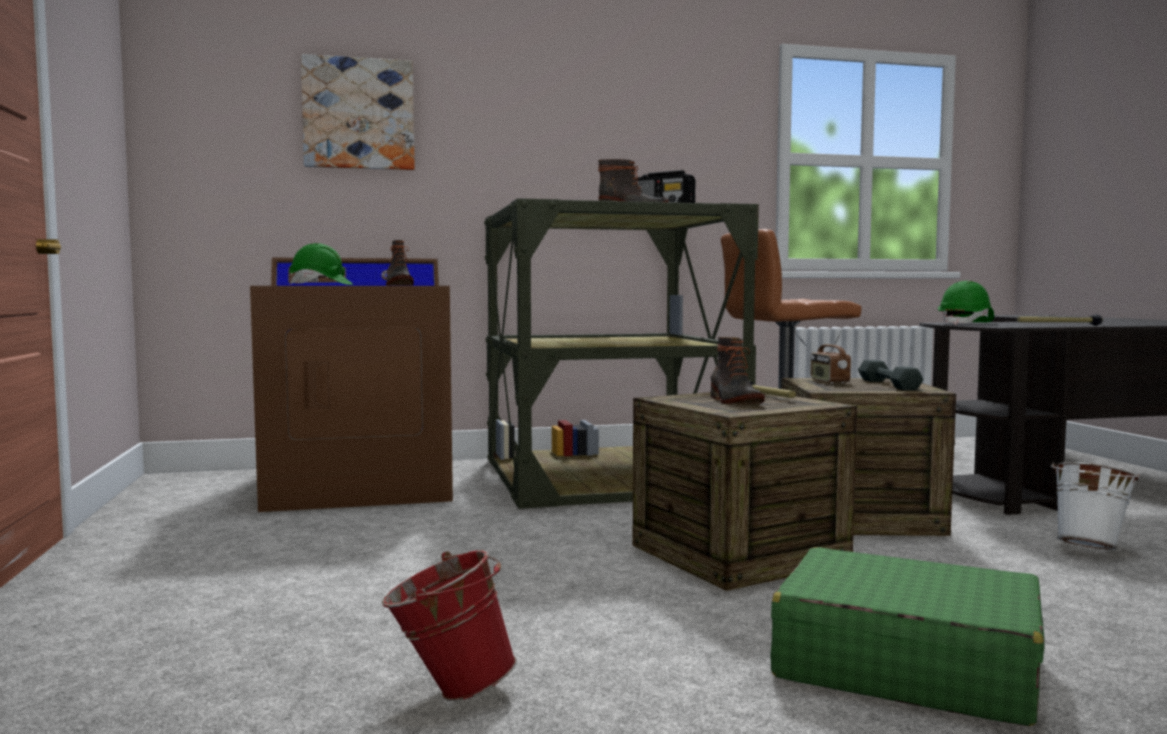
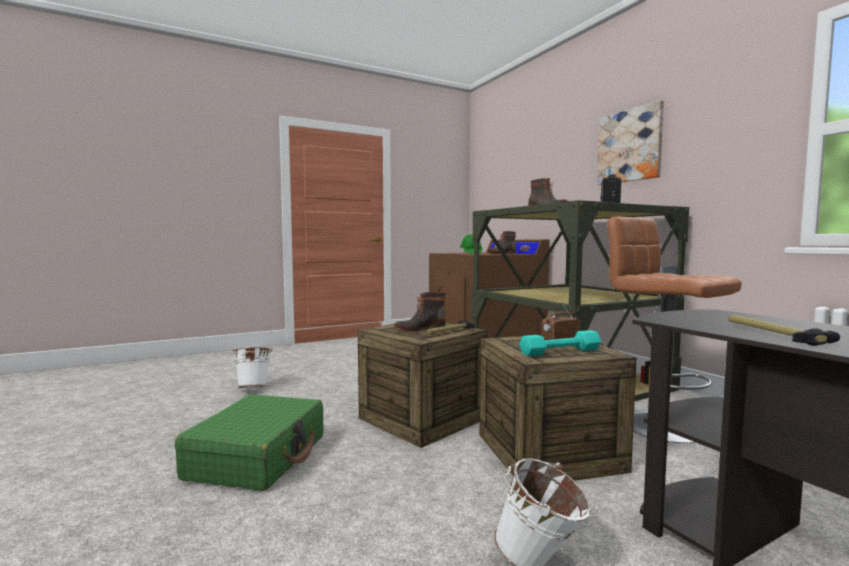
camera: 75 degrees right, 0 degrees up
picture [301,54,415,170] -> picture moved to [597,100,664,185]
red bucket [382,550,516,701] -> white bucket [232,347,273,388]
grey dumbbell [858,360,924,390] -> turquoise dumbbell [519,330,601,356]
green hard hat [938,281,994,325] -> none

